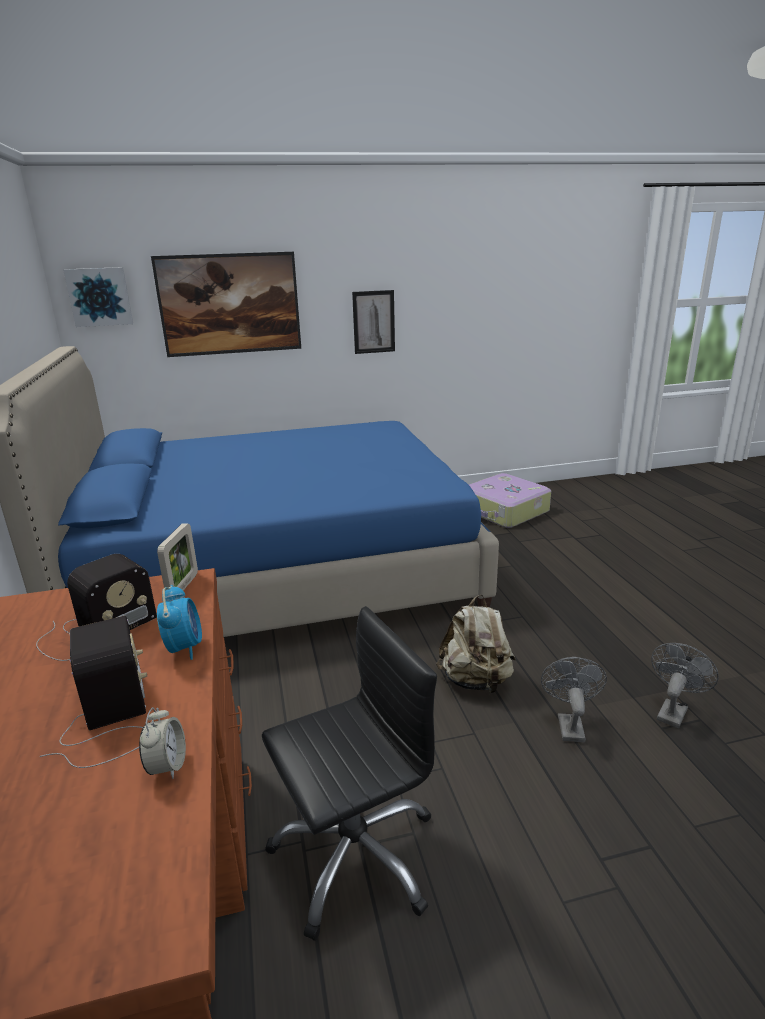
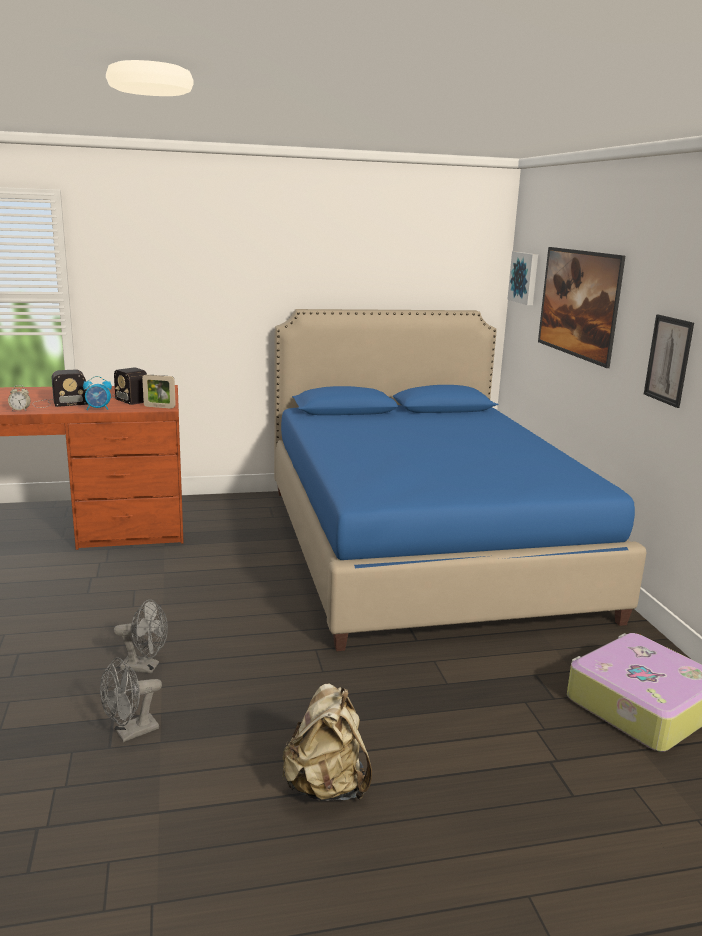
camera: 90 degrees right, 5 degrees down
black office chair [262,606,437,941] -> none
beige backpack [436,595,516,694] -> beige backpack moved to [282,683,372,801]
grey fan [651,643,718,728] -> grey fan turned 105 degrees clockwise [100,658,162,742]

